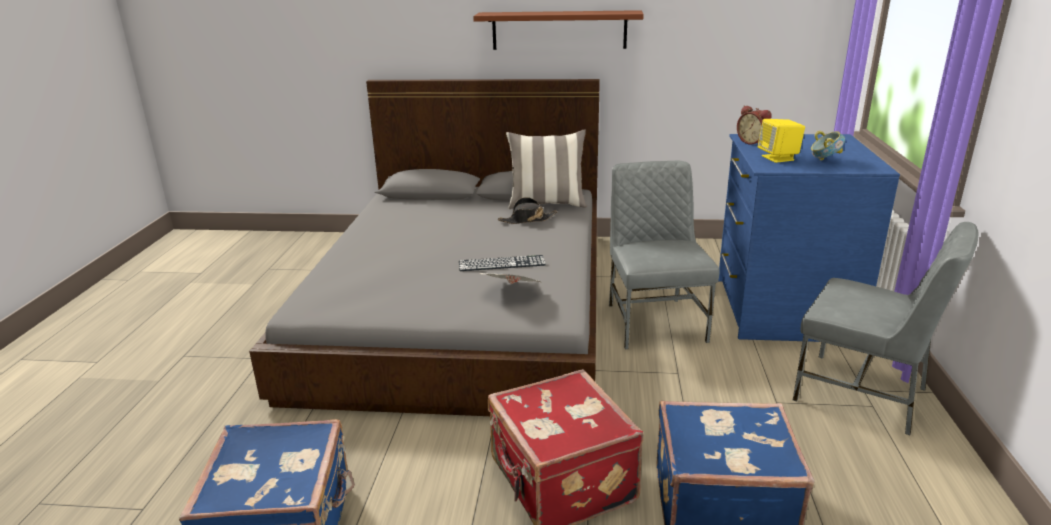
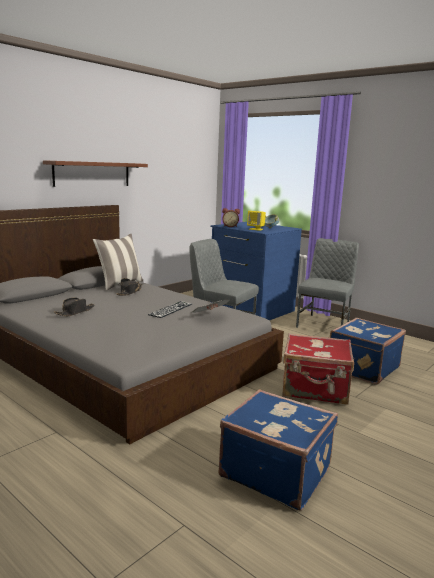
camera: 55 degrees left, 10 degrees down
grey chair [793,222,979,435] -> grey chair turned 45 degrees counterclockwise [296,238,359,328]
none -> black hat [54,298,95,316]

